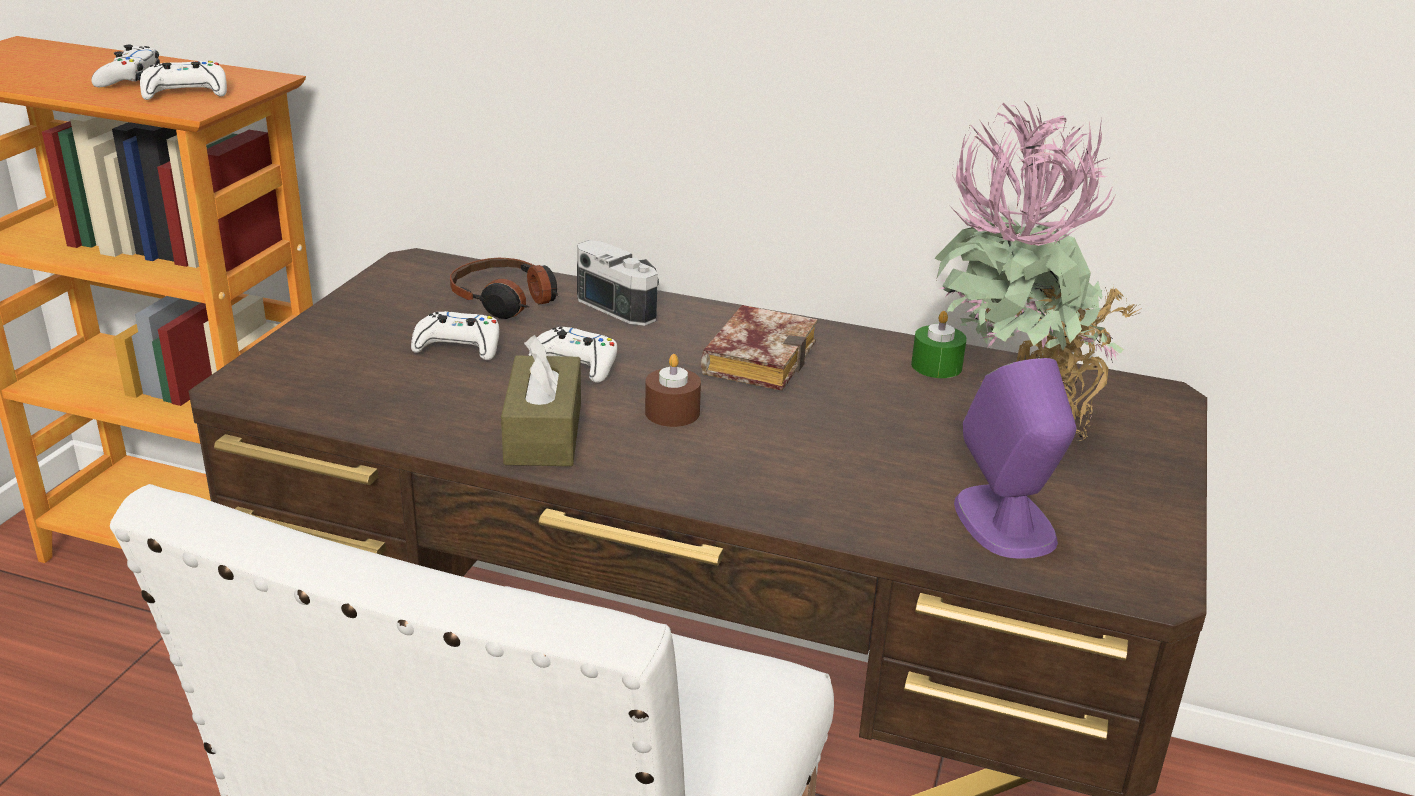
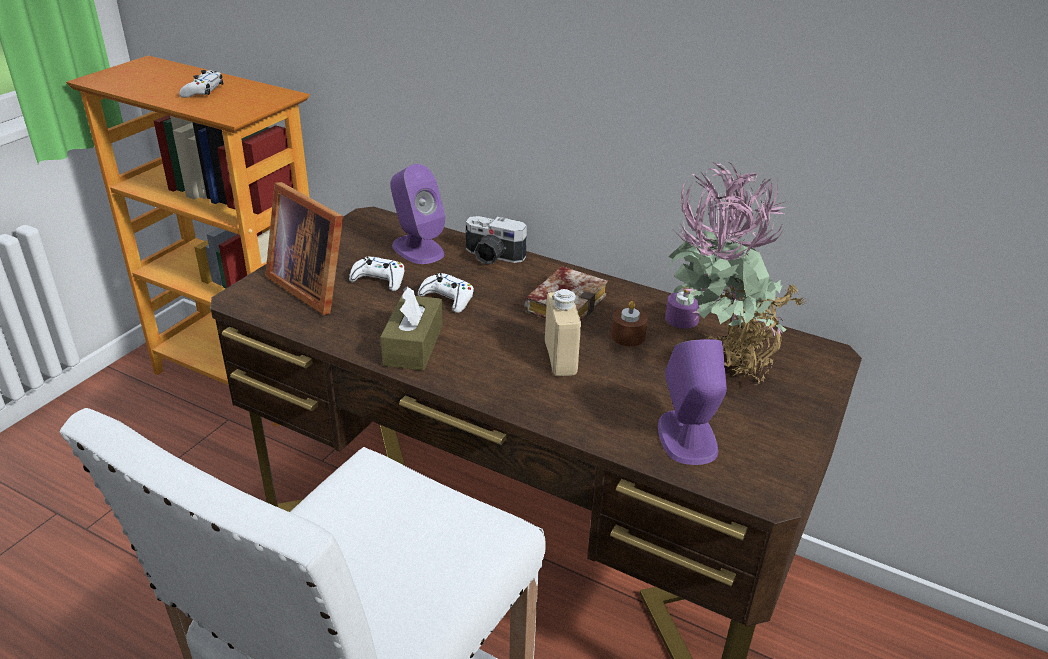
camera: 10 degrees right, 5 degrees up
white game controller [140,61,227,100] -> none
headphones [450,258,559,319] -> purple speaker [391,164,446,264]
camera [577,240,659,326] -> camera turned 150 degrees clockwise [465,216,527,265]
brown candle [645,354,701,427] -> brown candle moved to [611,301,648,346]
green candle [911,311,967,378] -> purple candle [665,287,701,329]
none -> picture frame [265,182,343,315]
none -> beige bottle [545,289,581,376]

